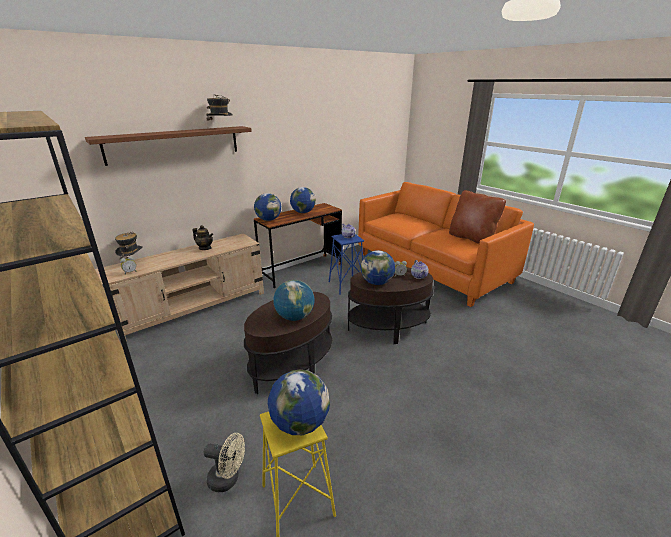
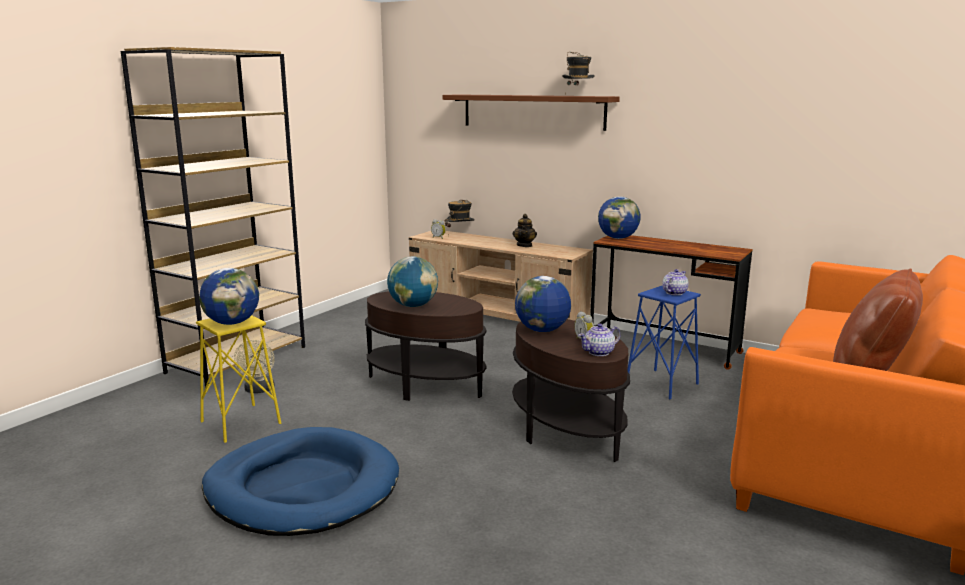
camera: 70 degrees right, 10 degrees down
globe [290,187,316,213] -> none
none -> blue dog bed [202,427,399,536]

